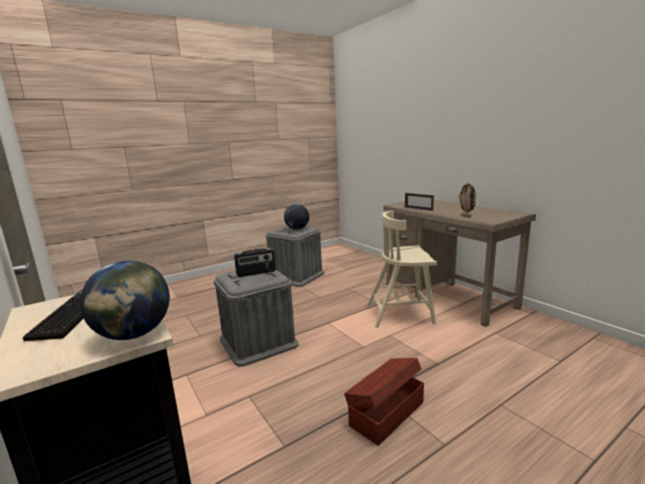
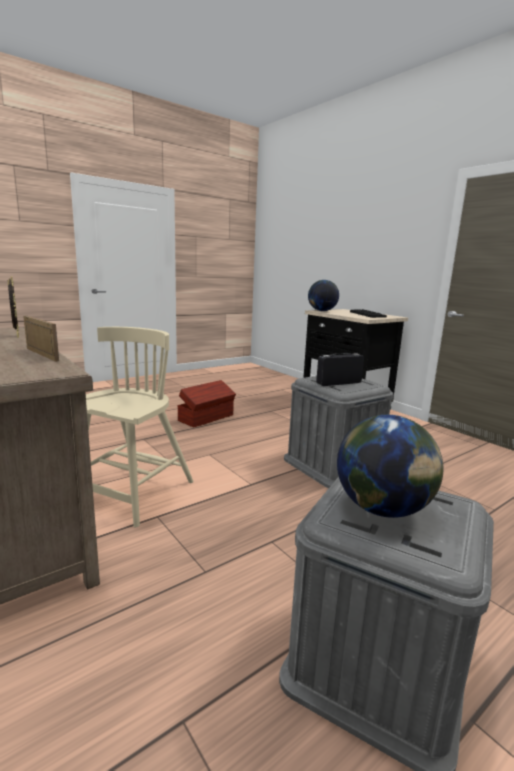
camera: 175 degrees right, 0 degrees up
beige chair [367,210,437,328] -> beige chair turned 60 degrees counterclockwise [86,327,193,527]

